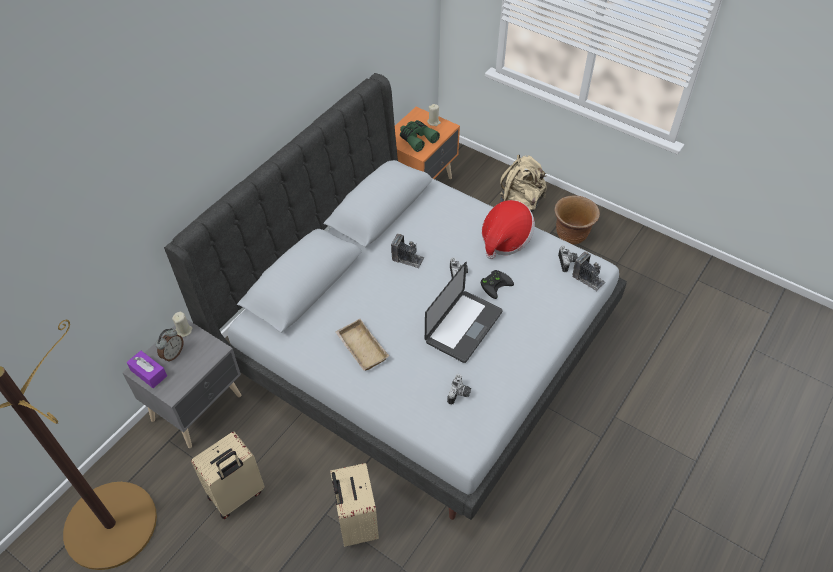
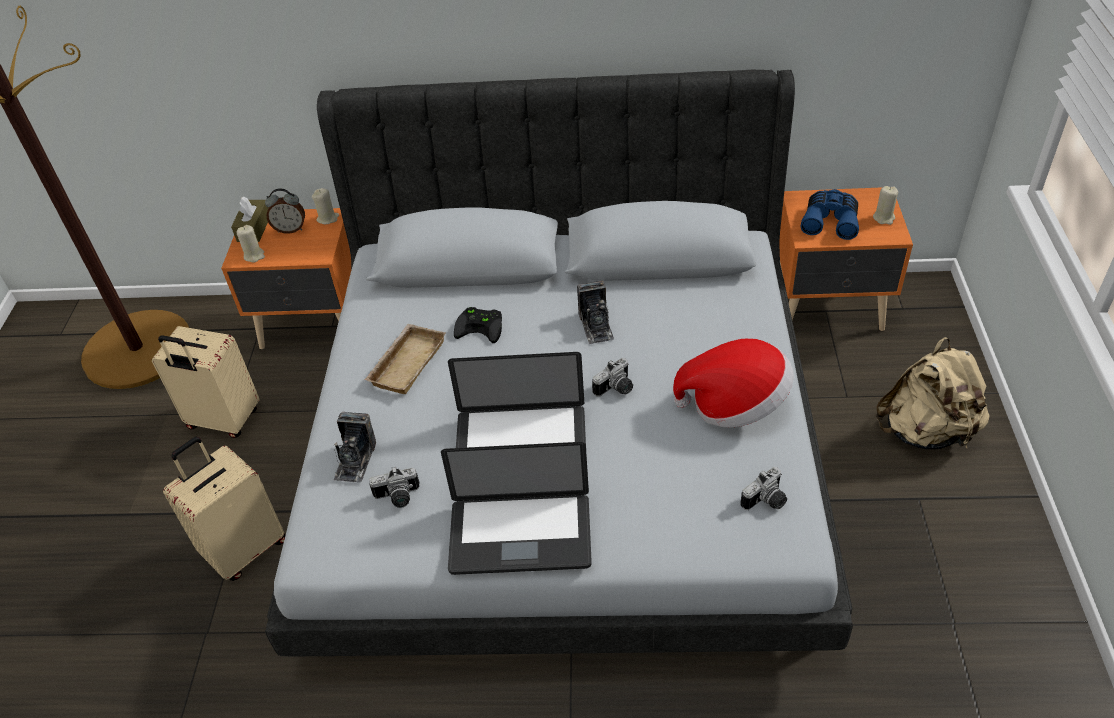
camera: 60 degrees right, 5 degrees down
grey nightstand [123,319,241,448] -> orange nightstand [221,208,351,349]
purple tissue box [127,351,167,388] -> brown tissue box [231,196,269,242]
green binoculars [400,120,440,152] -> blue binoculars [801,189,859,240]
black game controller [481,270,514,299] -> black game controller moved to [454,307,502,343]
brown planter [555,195,600,244] -> none
camera [572,252,605,291] -> camera moved to [333,412,376,483]
none -> beige candle [236,225,265,263]
none -> laptop [441,442,592,575]

